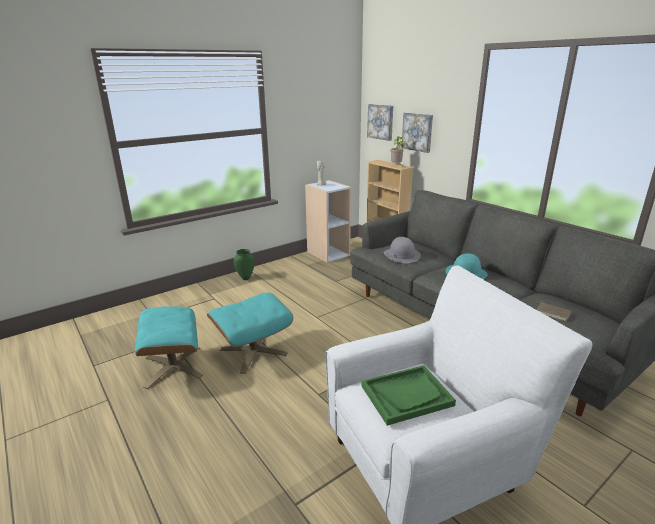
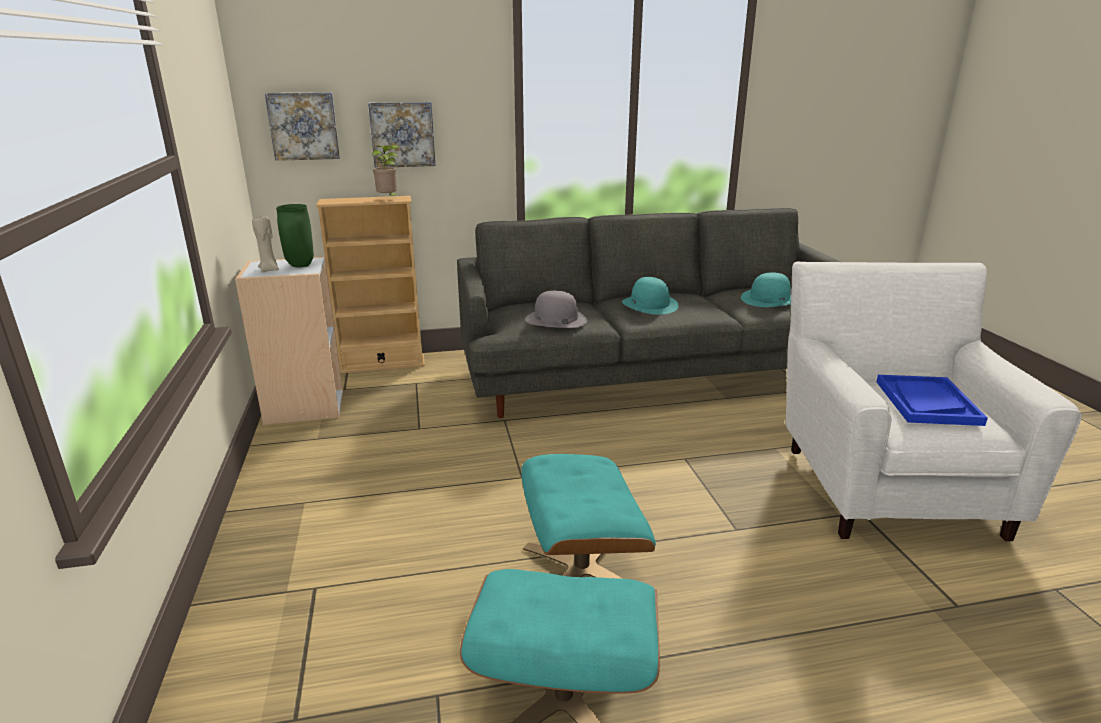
camera: 65 degrees left, 0 degrees up
green vase [234,249,255,280] -> green vase moved to [276,204,314,267]
green tray [362,365,456,426] -> blue tray [876,375,988,426]
brown book [537,303,571,321] -> turquoise hat [741,272,791,307]

